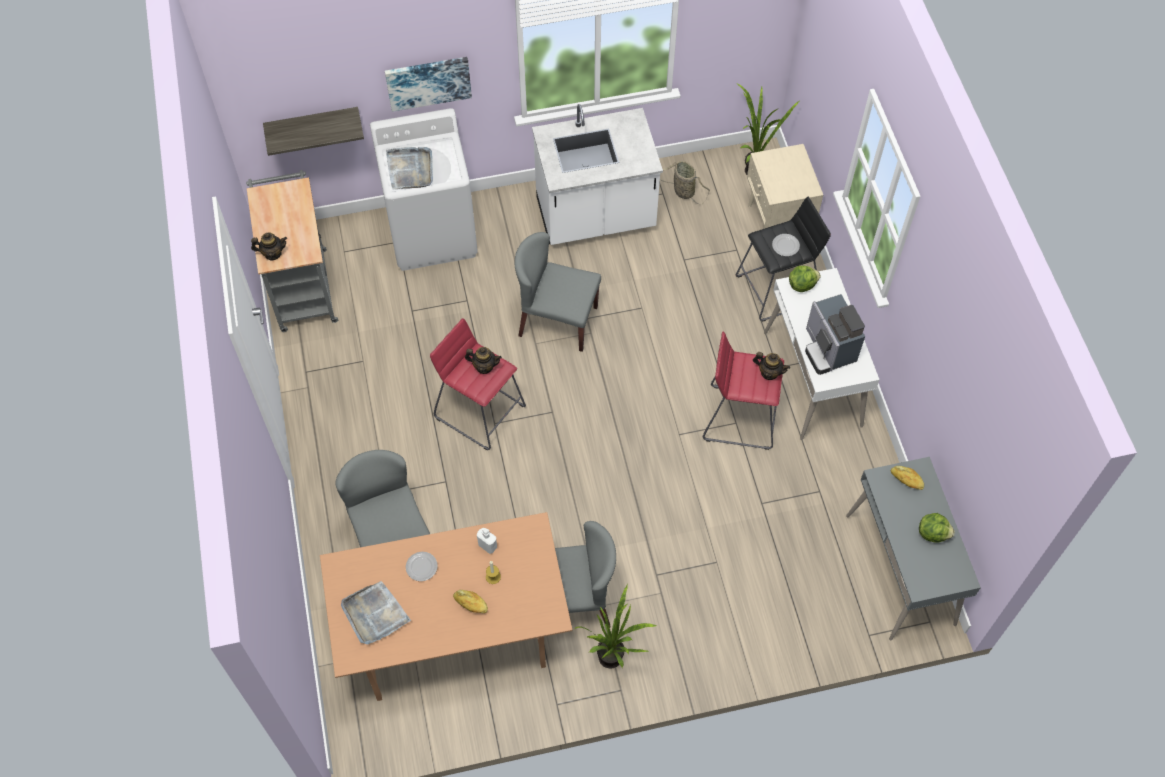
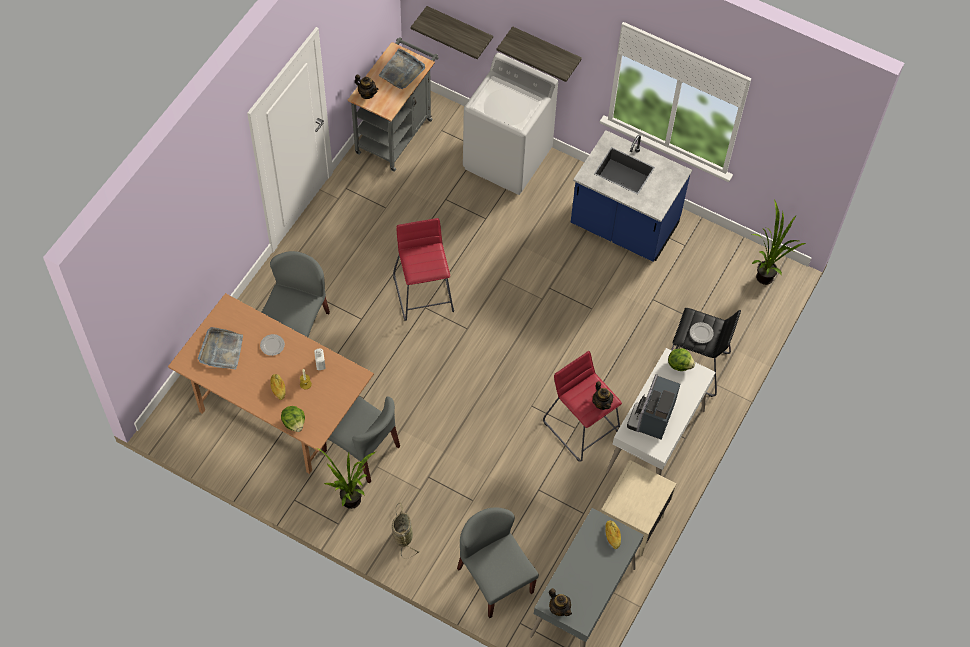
camera: 40 degrees right, 0 degrees up
picture [385,57,472,112] -> shelf [497,27,582,82]
grey tray [386,147,433,189] -> grey tray moved to [378,48,425,89]
teapot [465,347,502,374] -> teapot moved to [549,588,572,616]
grey chair [515,232,601,352] -> grey chair moved to [457,507,539,618]
white counter [532,104,663,245] -> blue counter [571,130,692,262]
basket [661,161,710,204] -> basket moved to [392,502,419,559]
beige nightstand [747,144,823,229] -> beige nightstand moved to [601,460,676,556]
lettuce [919,513,955,543] -> lettuce moved to [281,406,305,432]

